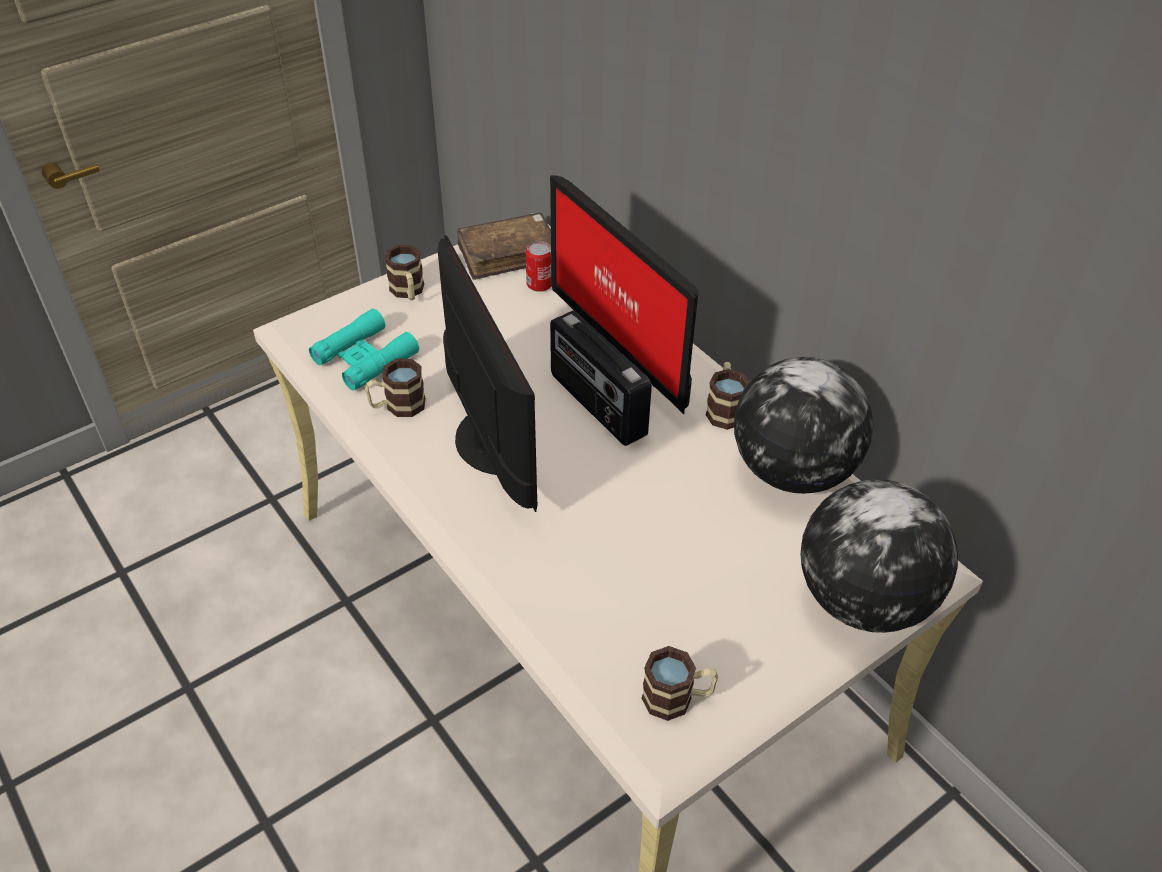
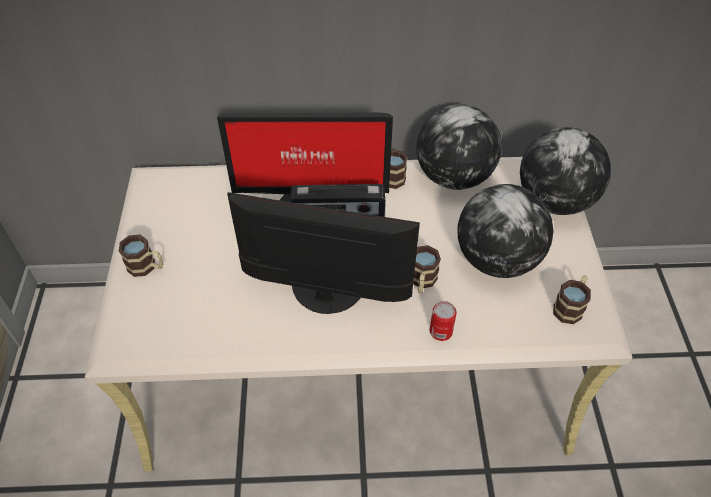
camera: 55 degrees left, 5 degrees up
turquoise binoculars [309,309,419,391] -> none
mug [365,359,426,417] -> mug moved to [413,245,441,293]
brown book [457,213,551,280] -> none
can [525,241,552,292] -> can moved to [430,301,457,341]
none -> globe [458,184,553,278]

